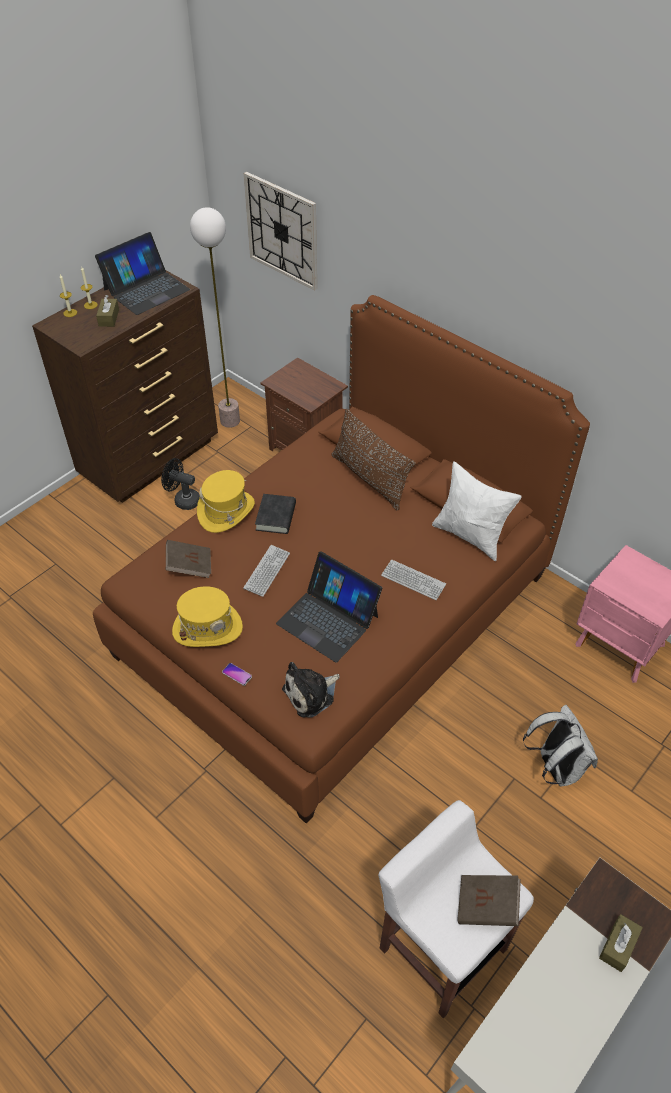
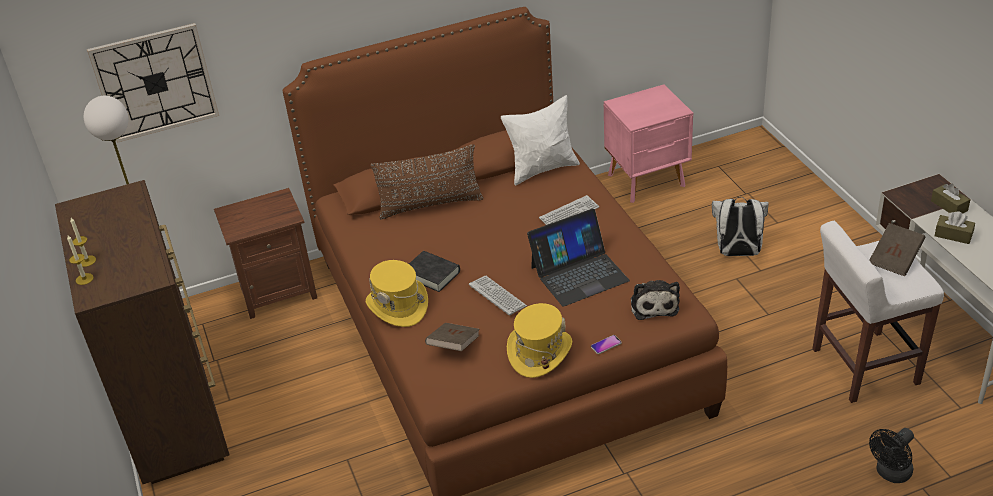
camera: 60 degrees left, 10 degrees down
laptop [95,232,190,315] -> none
brown tissue box [96,295,119,327] -> brown tissue box moved to [935,211,975,244]
black fan [161,458,200,510] -> black fan moved to [869,428,914,483]

